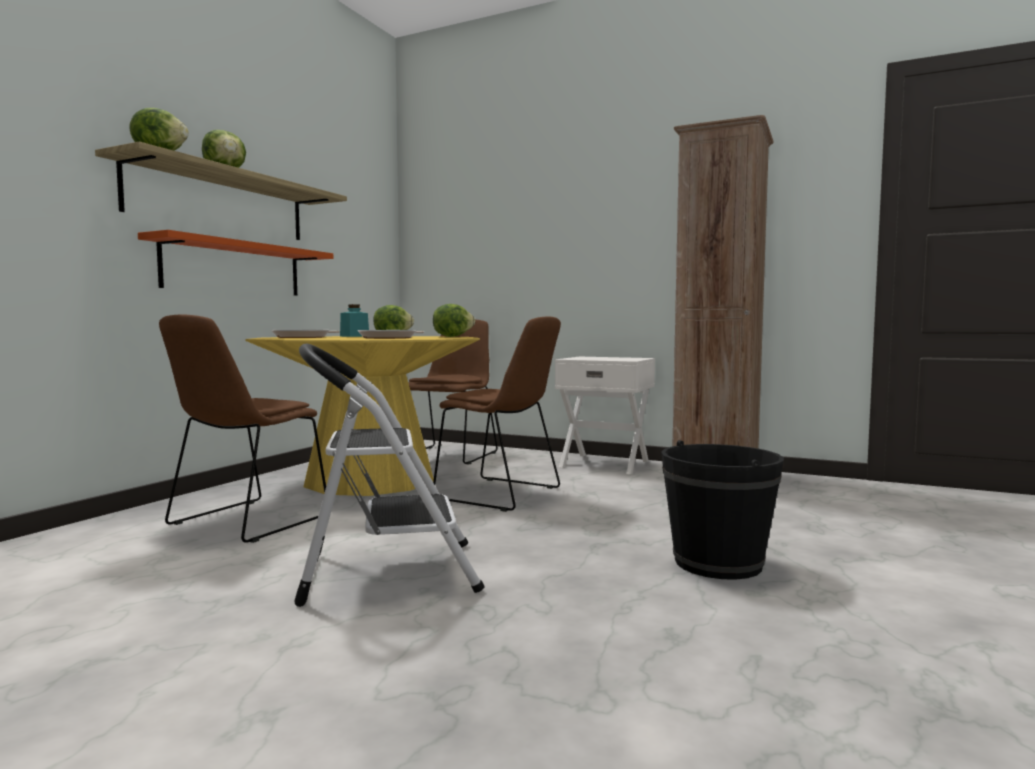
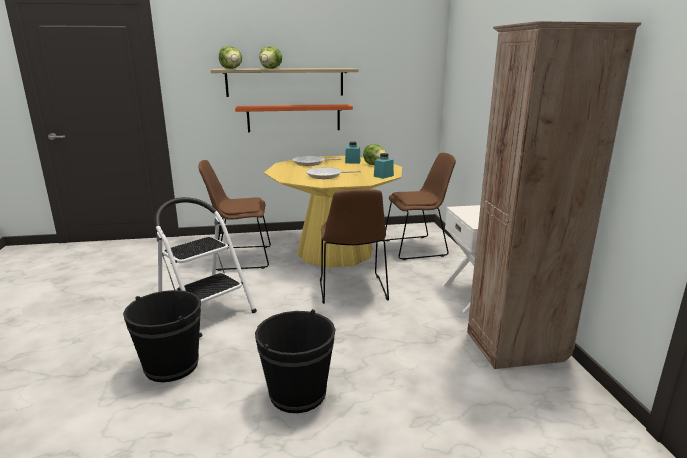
camera: 55 degrees right, 15 degrees up
lettuce [433,304,475,337] -> turquoise jar [374,153,394,179]
none -> black bucket [123,290,201,382]

